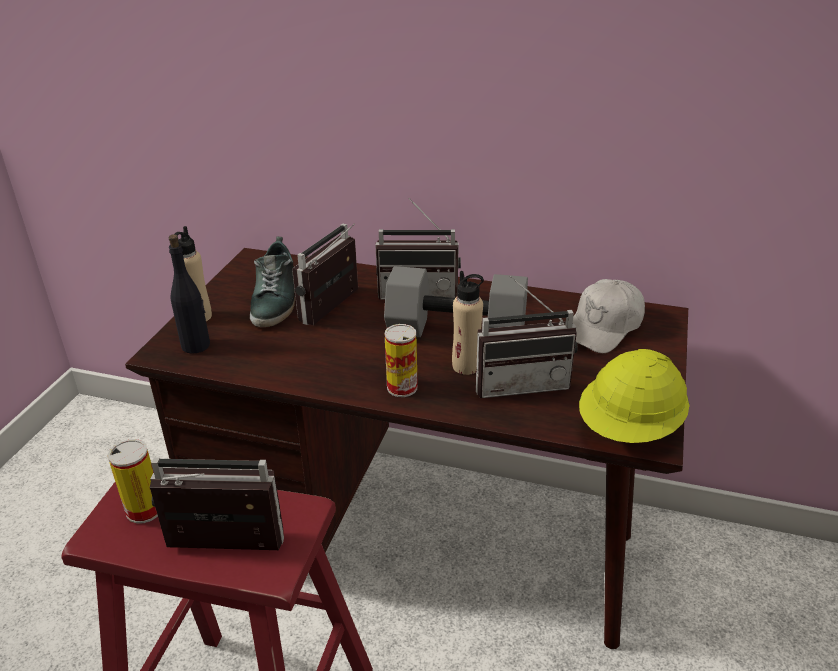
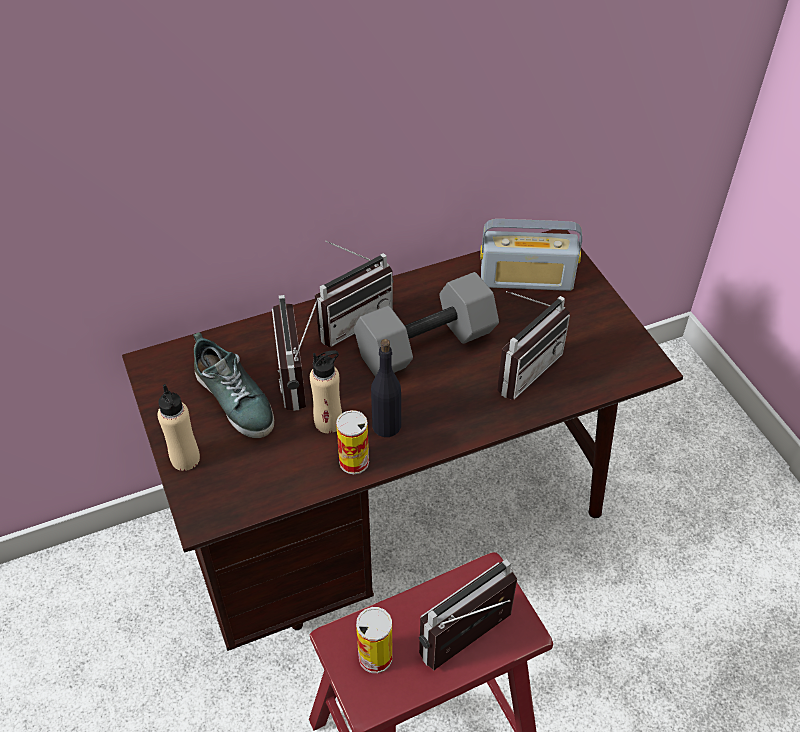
camera: 40 degrees left, 15 degrees up
black bottle [169,234,210,354] -> black bottle moved to [371,339,401,437]
can [385,324,418,397] -> can moved to [336,410,369,474]
beige bottle [452,271,484,375] -> beige bottle moved to [310,350,342,433]
white cap [573,279,645,353] -> radio [480,219,582,291]
yellow hard hat [579,349,689,443] -> none

